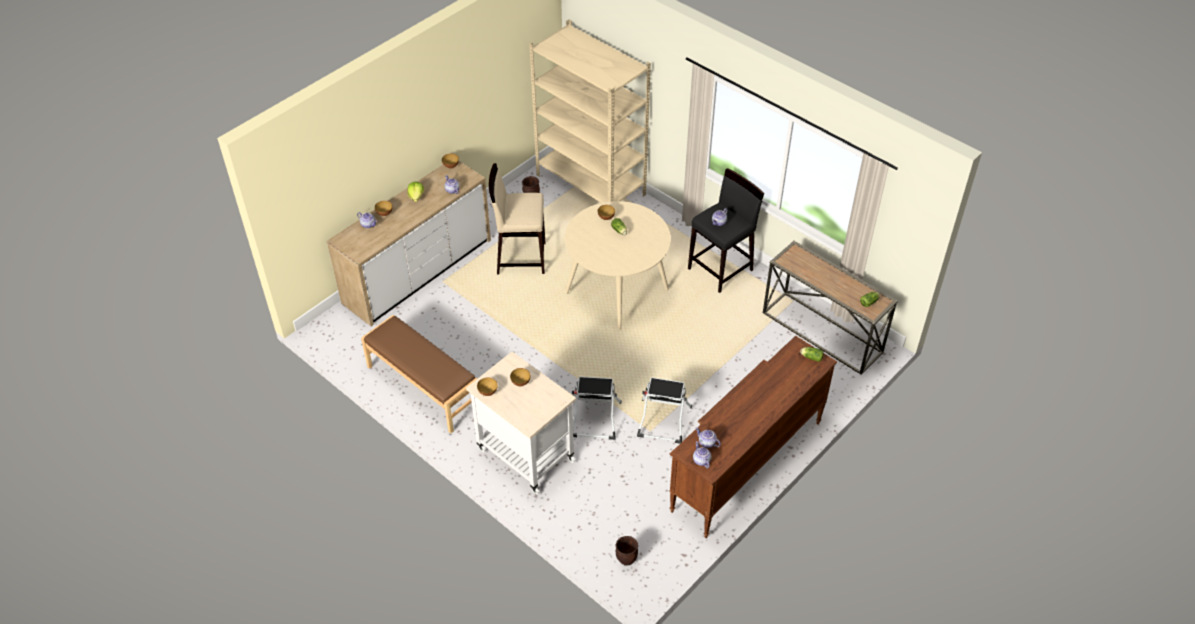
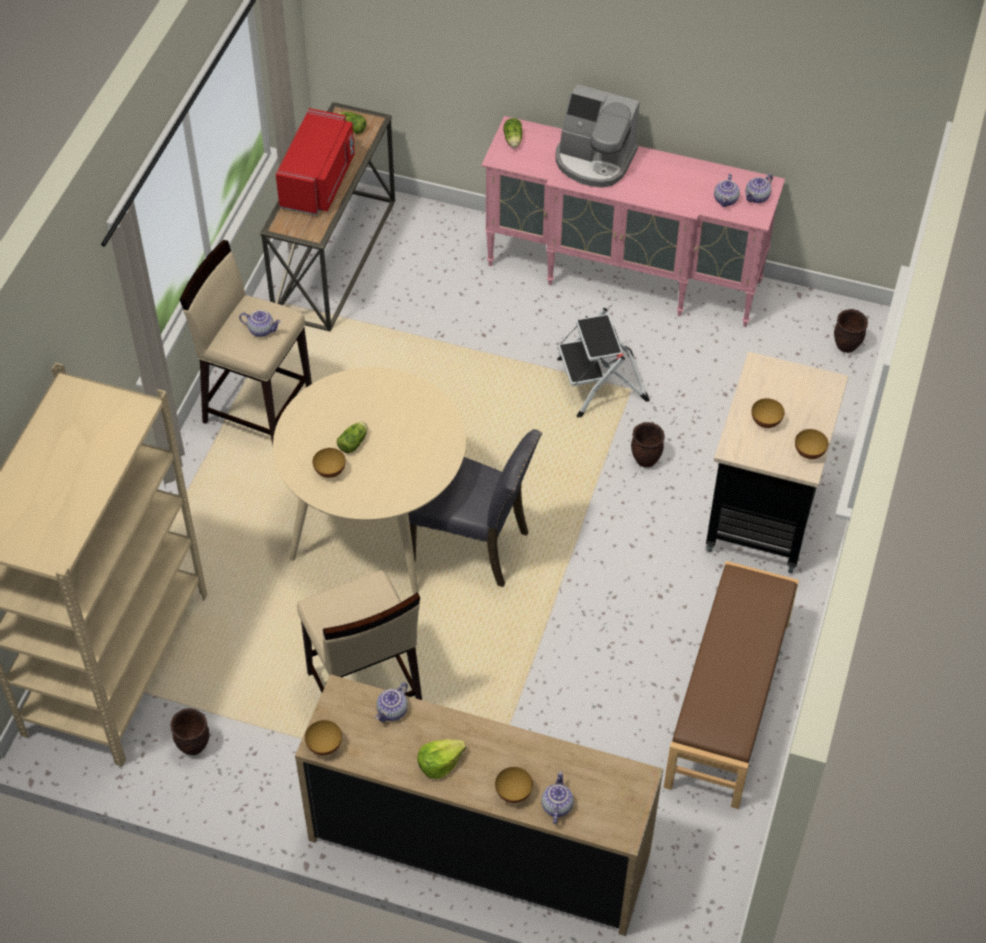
camera: 115 degrees left, 5 degrees up
white cart [466,351,576,495] -> black cart [705,352,848,573]
step ladder [572,377,622,440] -> brown planter [631,422,665,467]
brown cabinet [669,336,837,538] -> pink cabinet [481,116,785,327]
black stool [688,168,764,293] -> beige stool [180,240,312,445]
none -> red microwave [276,108,355,215]
none -> grey chair [408,429,542,587]
none -> coffee machine [556,84,639,188]

